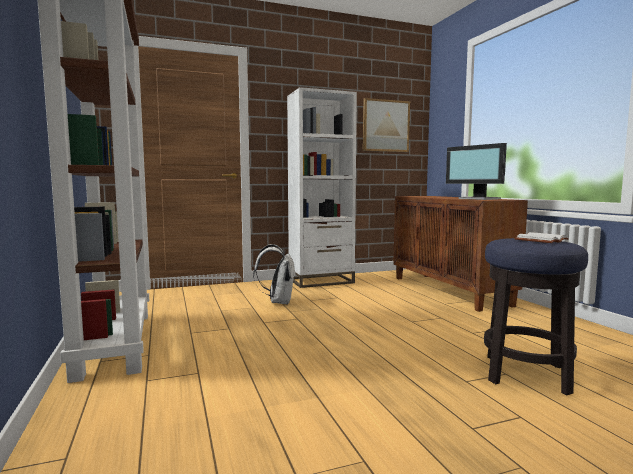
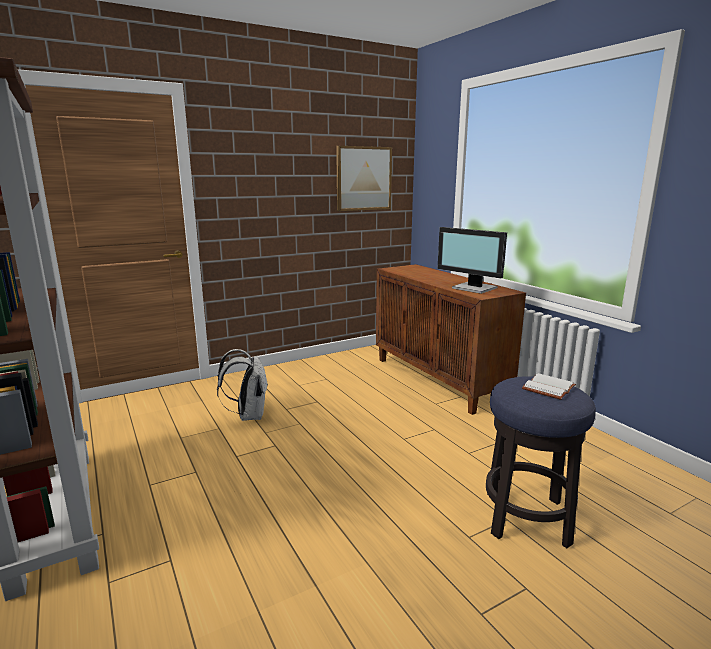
camera: 10 degrees left, 10 degrees up
white bookcase [287,87,357,288] -> none

